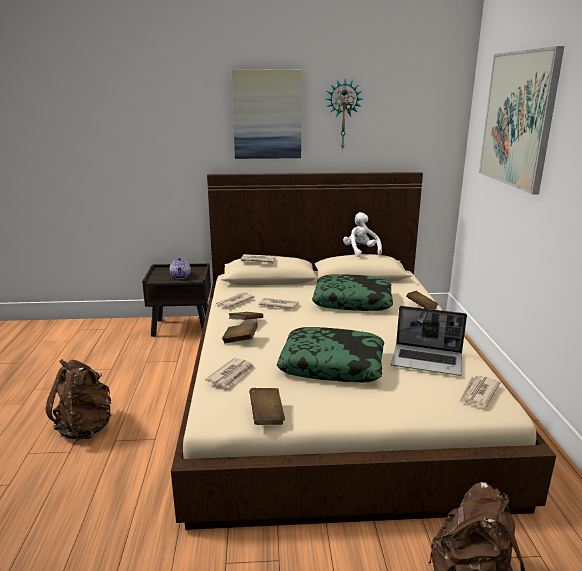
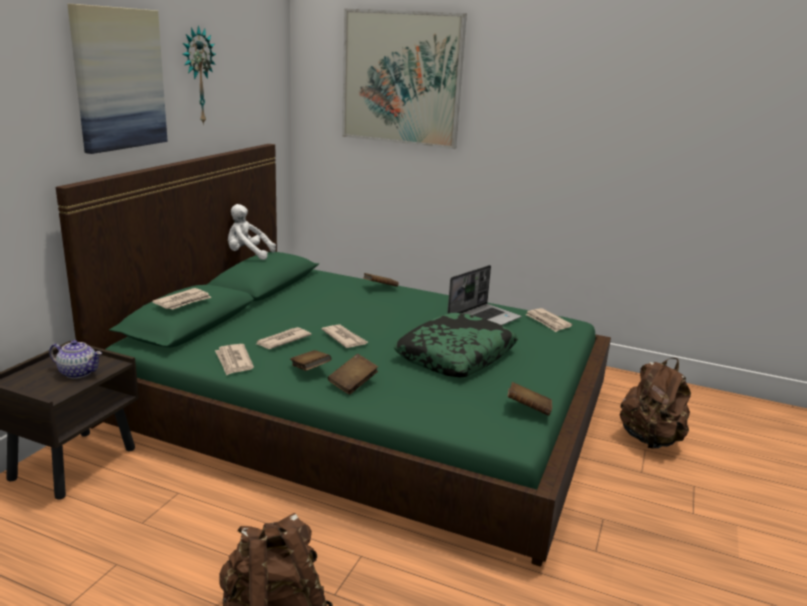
camera: 65 degrees left, 0 degrees up
beige bed [171,172,556,530] -> green bed [56,144,611,567]
newspaper [205,358,255,387] -> newspaper moved to [322,324,368,348]
pillow [312,274,393,311] -> none

